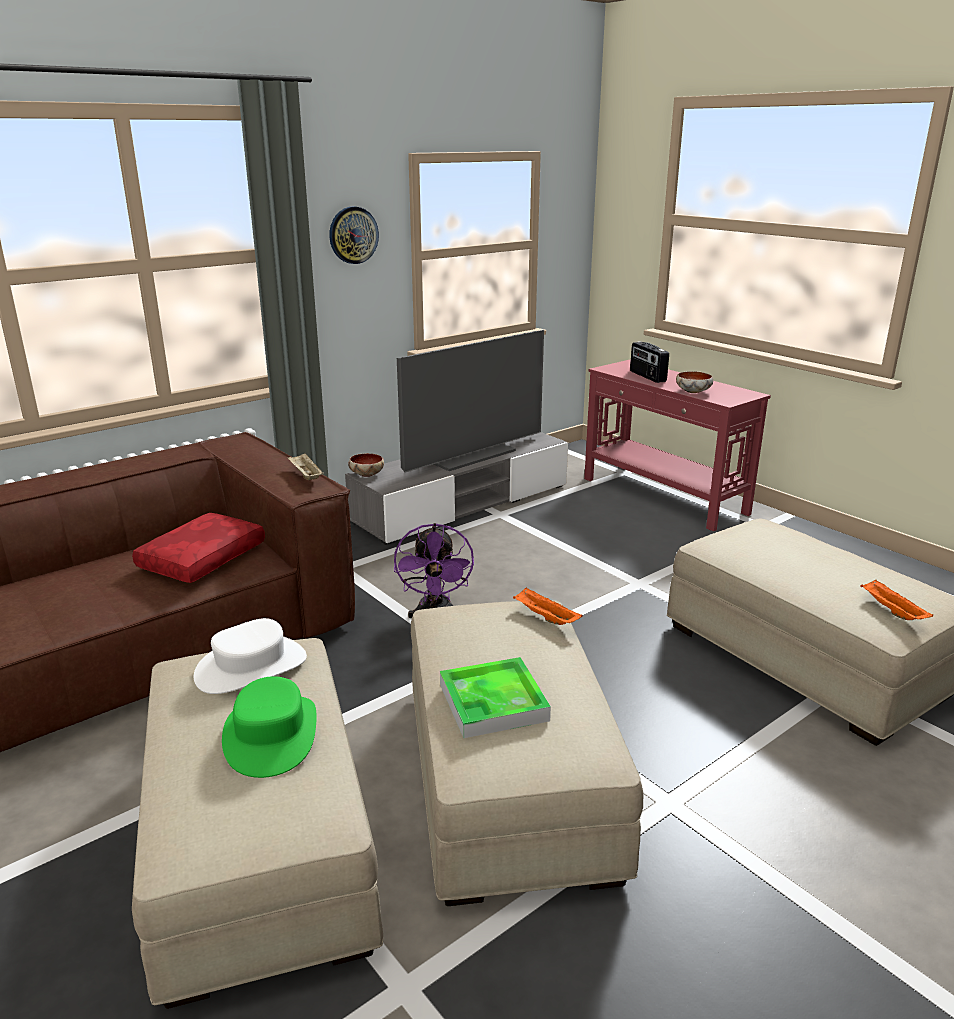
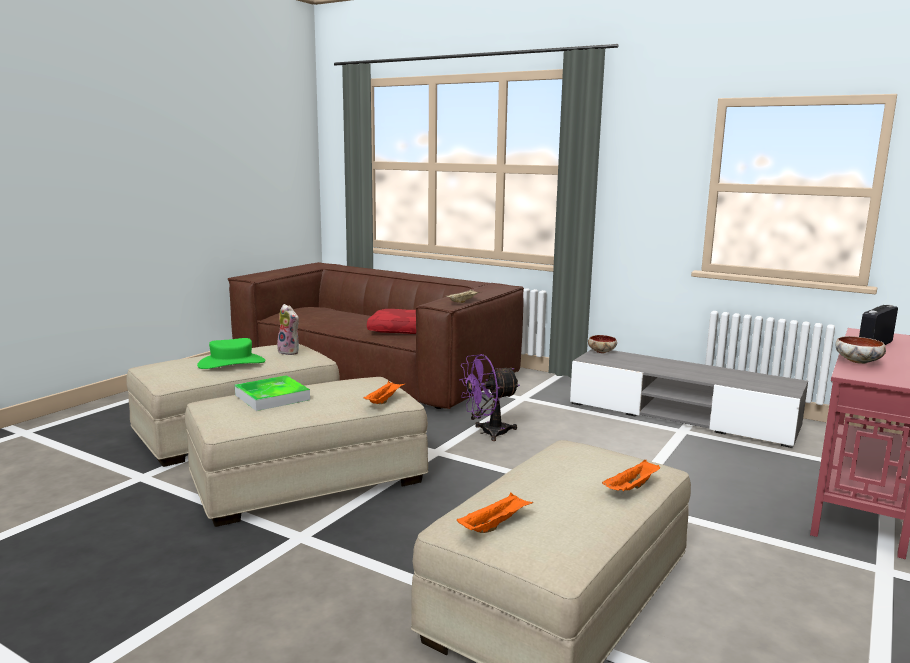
camera: 70 degrees right, 10 degrees down
white hat [194,618,307,694] -> plush toy [276,304,299,355]
wall clock [329,206,379,264] -> none
television [397,330,544,473] -> none
none -> orange tray [602,460,661,491]

